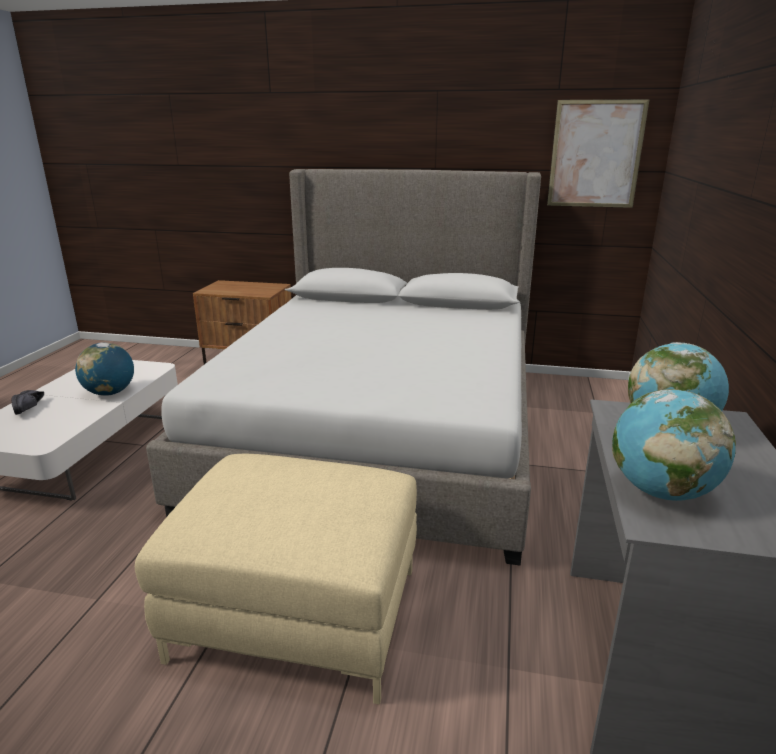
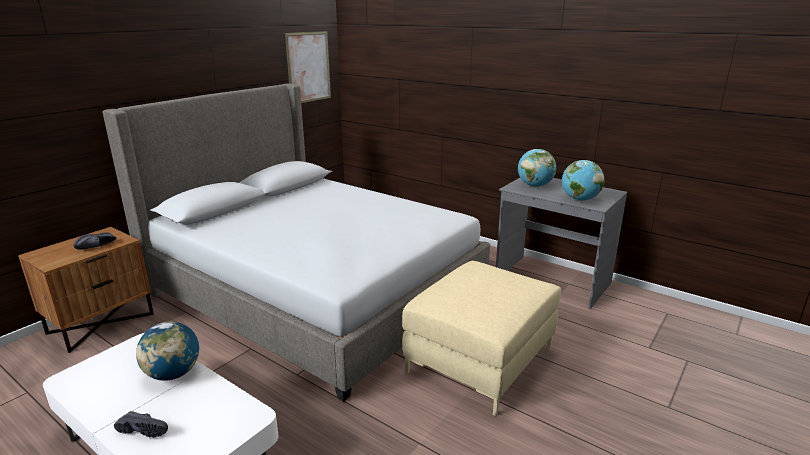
camera: 65 degrees left, 0 degrees up
none -> black shoe [73,232,116,250]

